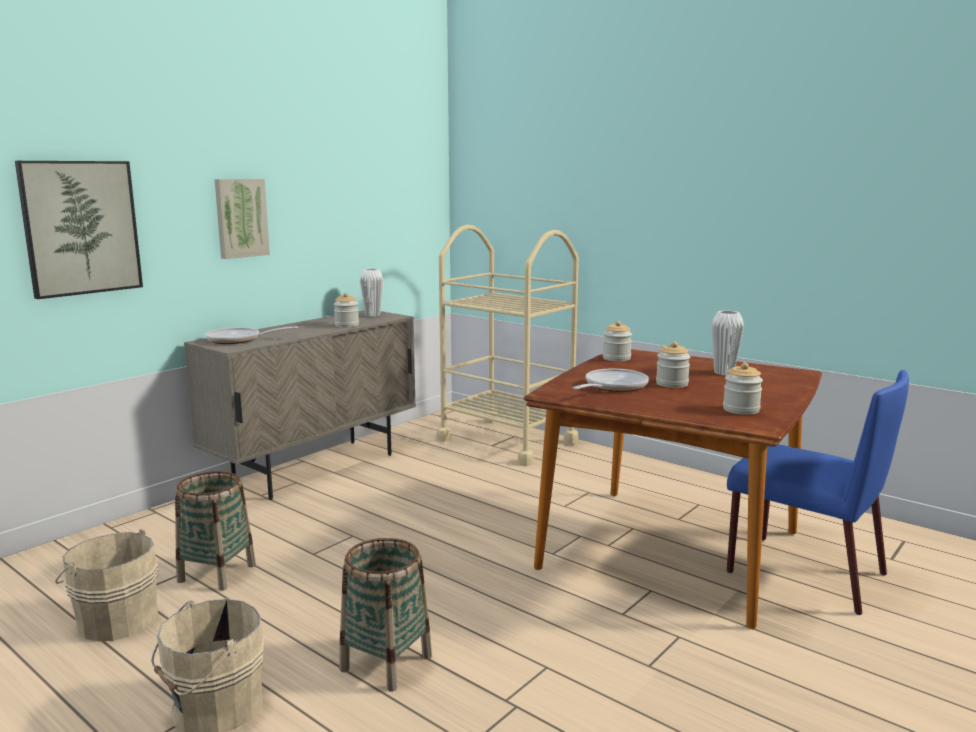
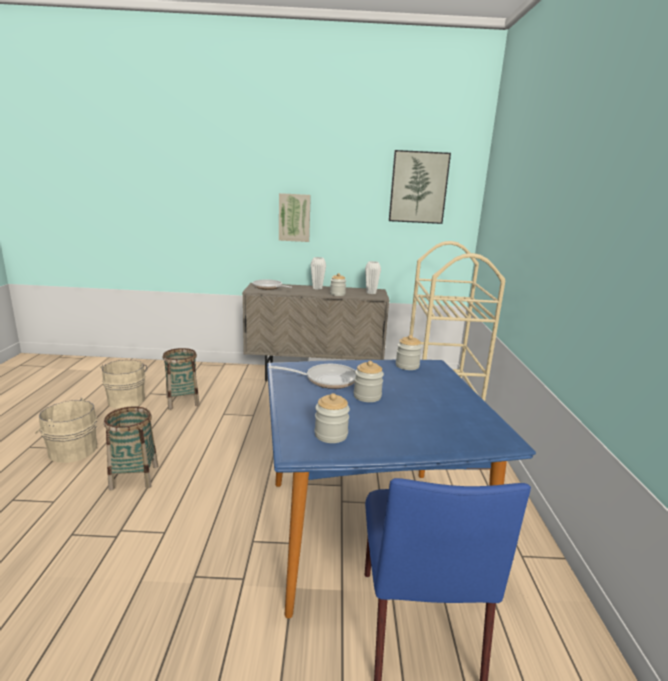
camera: 50 degrees right, 5 degrees up
picture [15,161,143,299] -> picture moved to [389,150,451,224]
brown dining table [524,349,822,629] -> blue dining table [267,360,536,619]
white vase [711,310,744,375] -> white vase moved to [311,257,326,290]

